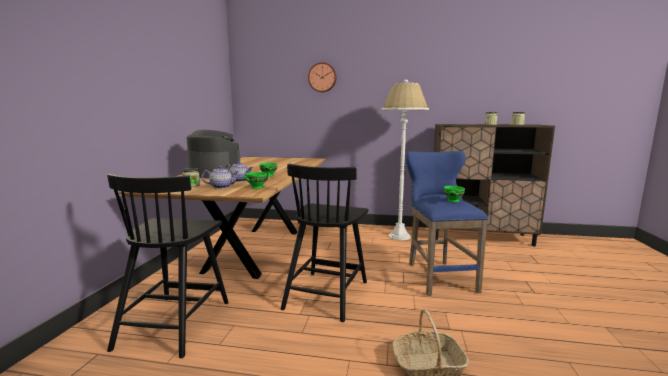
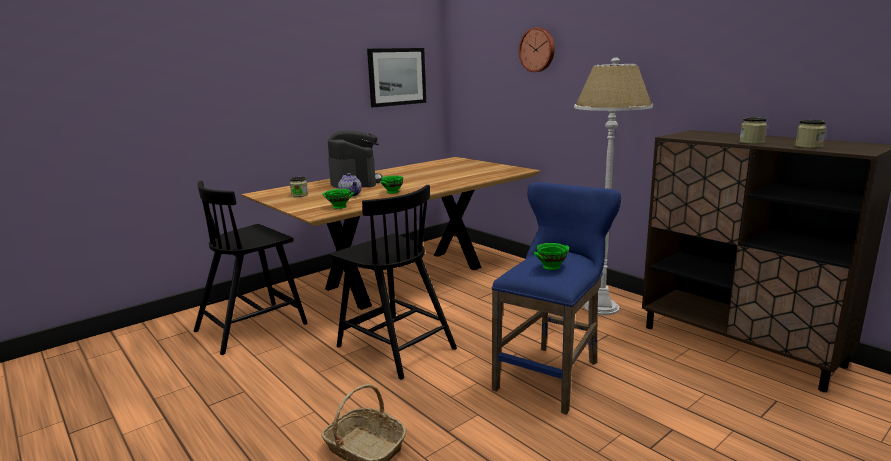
camera: 40 degrees right, 5 degrees up
teapot [202,166,239,189] -> none
black chair [281,163,368,322] -> black chair turned 105 degrees counterclockwise [330,185,457,380]
none -> picture [367,48,426,107]

